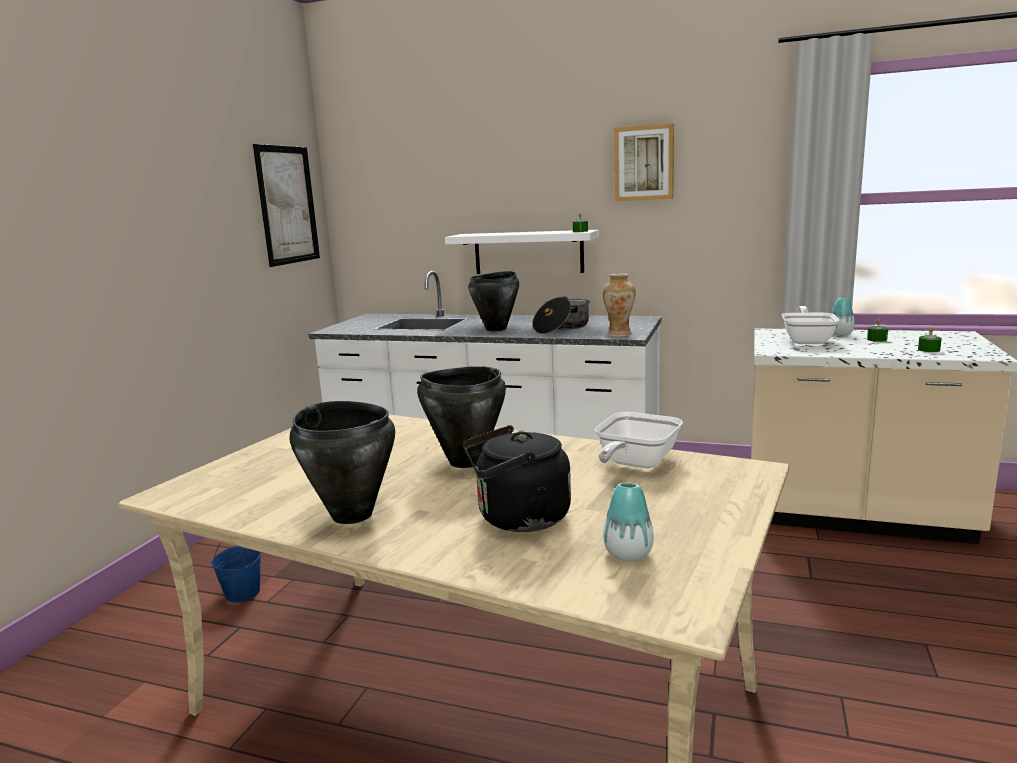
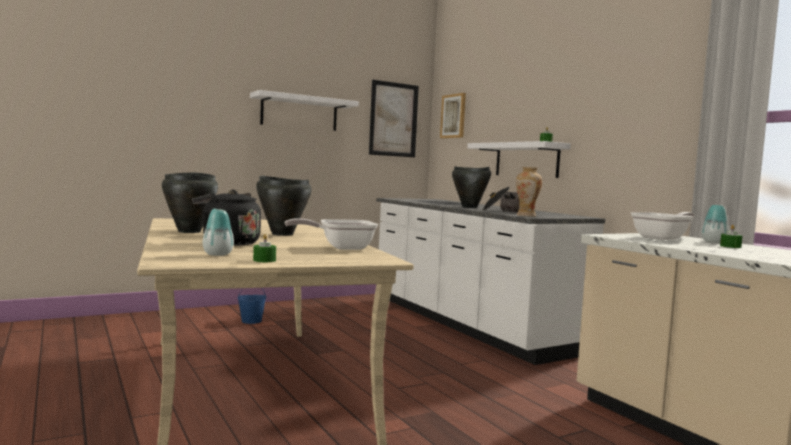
camera: 40 degrees right, 10 degrees down
picture [614,123,674,201] -> picture moved to [440,93,466,138]
green candle [918,327,942,352] -> green candle moved to [253,234,276,262]
none -> white shelf [250,90,359,131]

